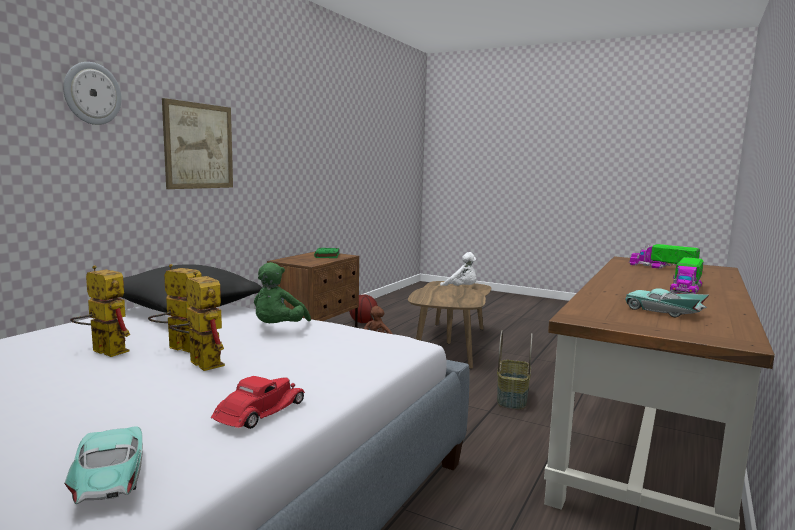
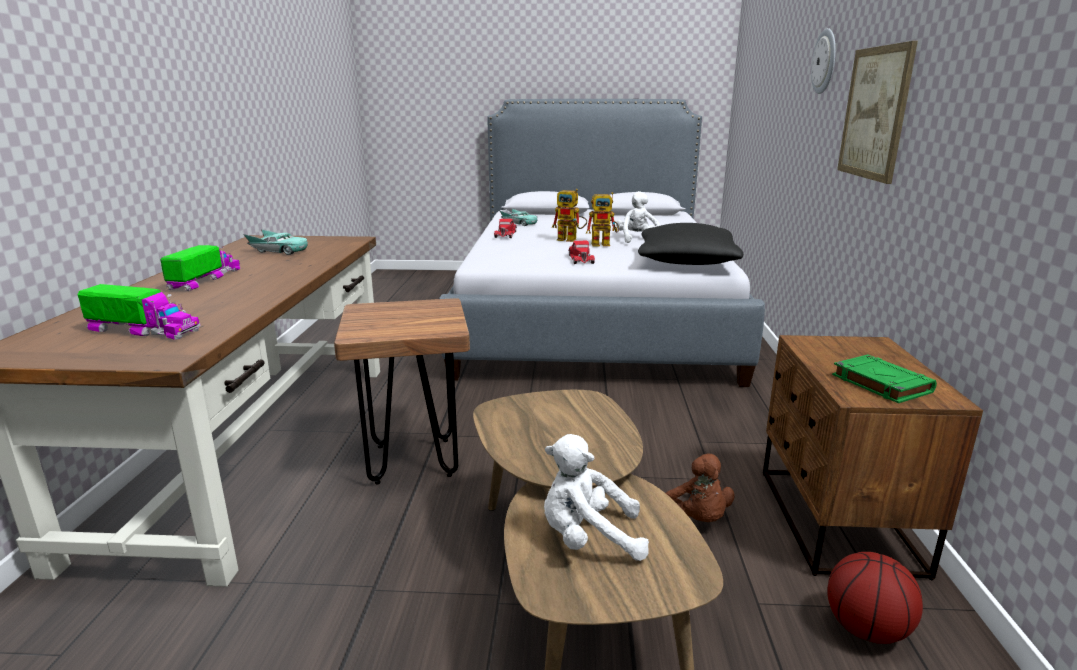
camera: 155 degrees right, 10 degrees up
toy robot [70,265,130,357] -> white plush toy [616,191,660,243]
green plush toy [254,262,311,323] -> red toy car [569,241,595,264]
basket [497,330,533,410] -> brown stool [334,298,470,484]

